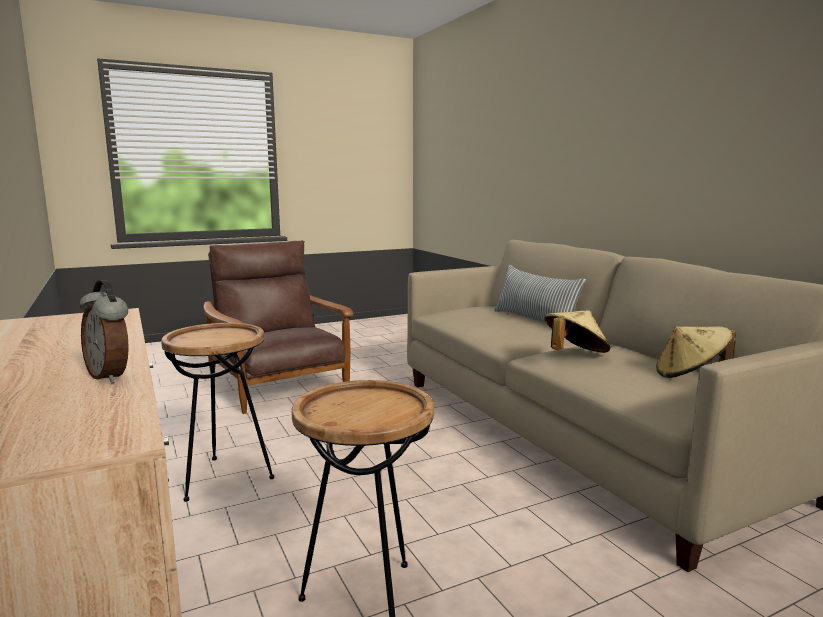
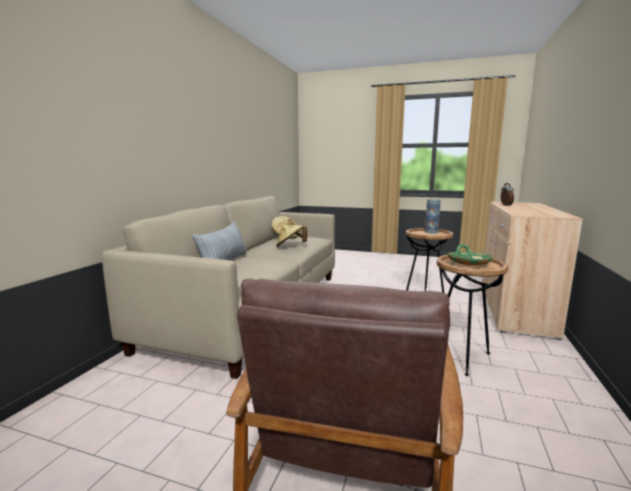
camera: 135 degrees left, 0 degrees up
none -> vase [425,199,441,234]
none -> green bowl [447,244,493,266]

